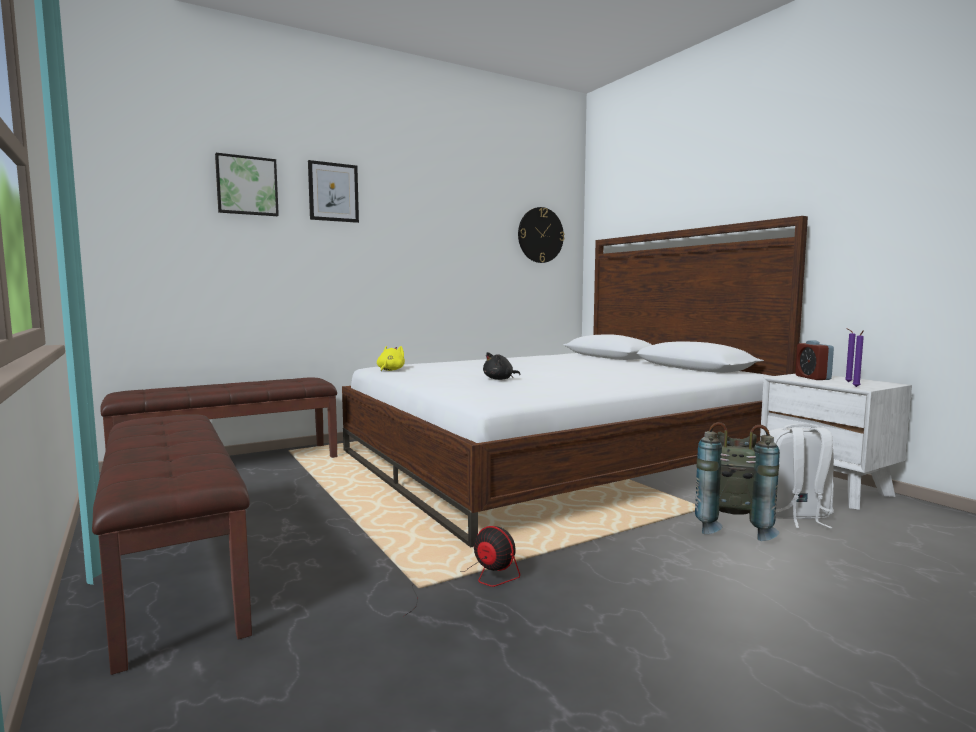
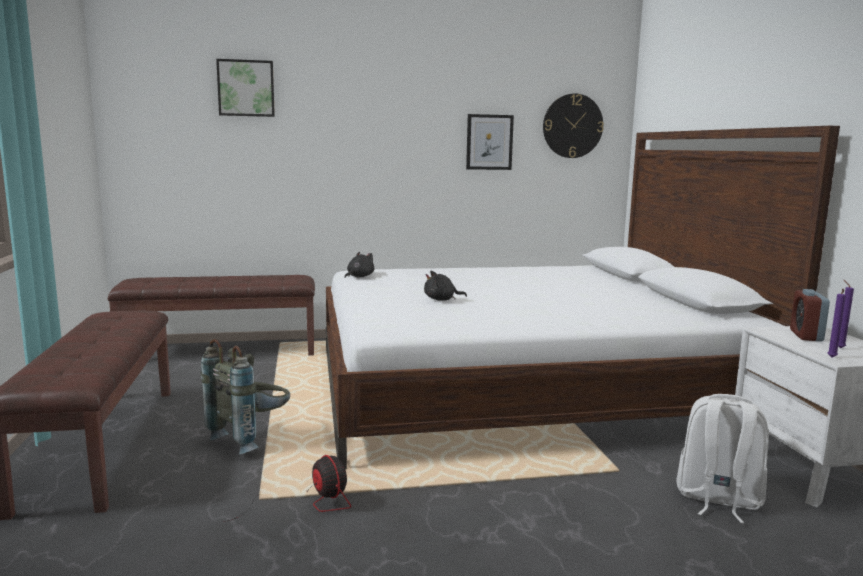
camera: 20 degrees right, 5 degrees up
picture [308,160,359,223] -> picture moved to [466,114,514,170]
yellow plush toy [377,346,405,371] -> black plush toy [345,252,374,278]
grey backpack [695,422,780,541] -> grey backpack moved to [201,339,290,455]

